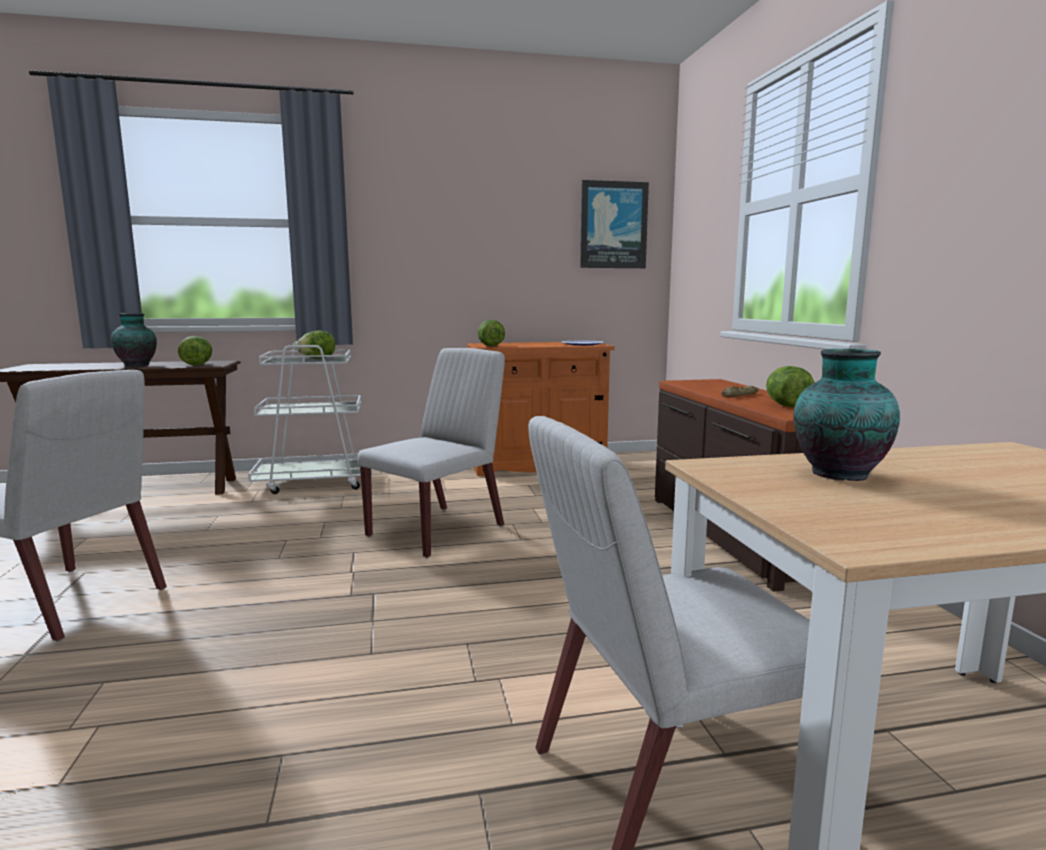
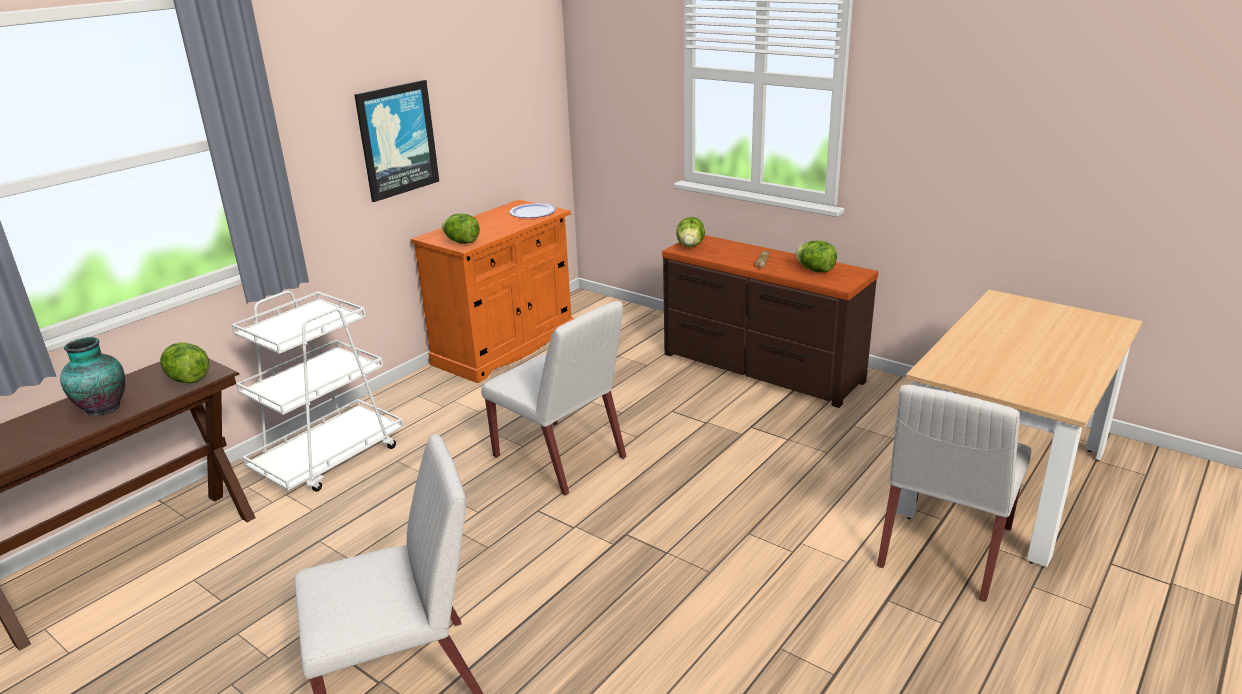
camera: 40 degrees left, 15 degrees up
lettuce [296,331,335,358] -> lettuce moved to [676,217,705,247]
white chair [357,348,505,558] -> white chair turned 135 degrees clockwise [481,301,627,496]
picture [580,180,649,268] -> picture moved to [354,80,439,202]
vase [793,349,900,481] -> none

